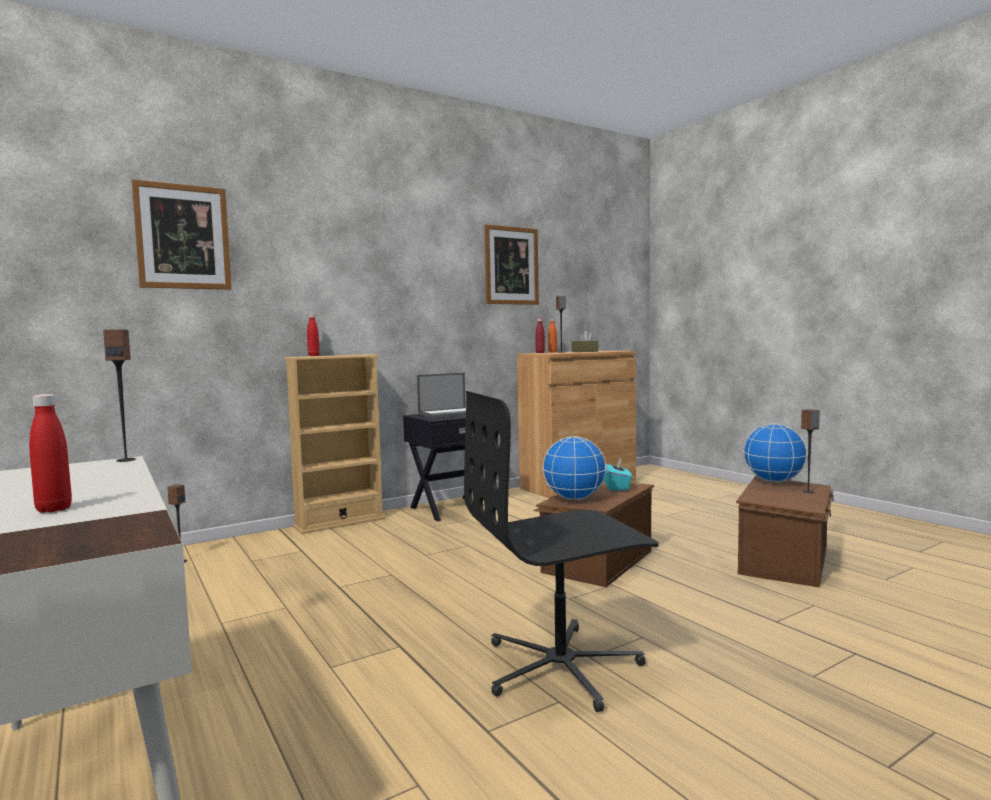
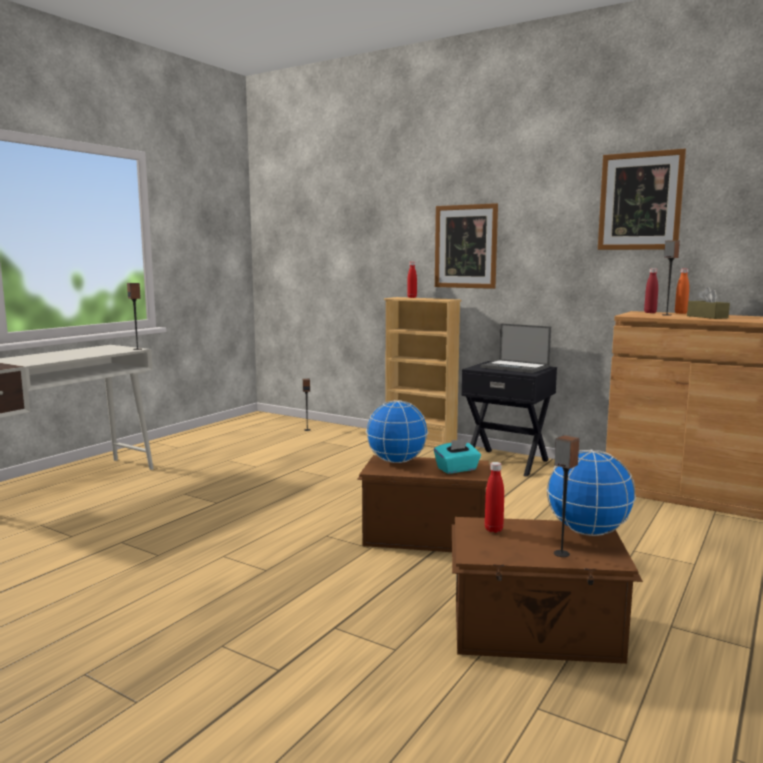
camera: 65 degrees right, 5 degrees up
red bottle [29,394,72,513] -> red bottle moved to [485,462,504,533]
picture [132,179,231,290] -> picture moved to [435,203,498,289]
black office chair [464,391,659,712] -> none

